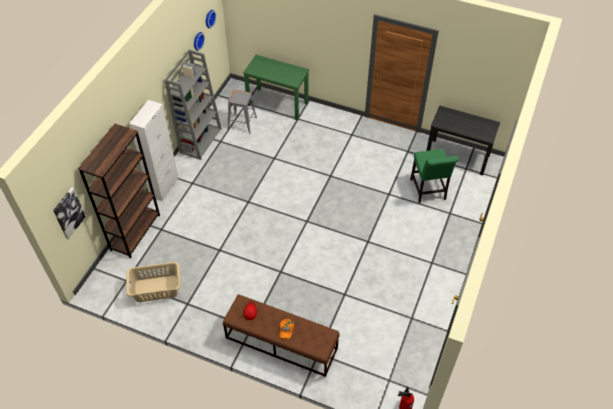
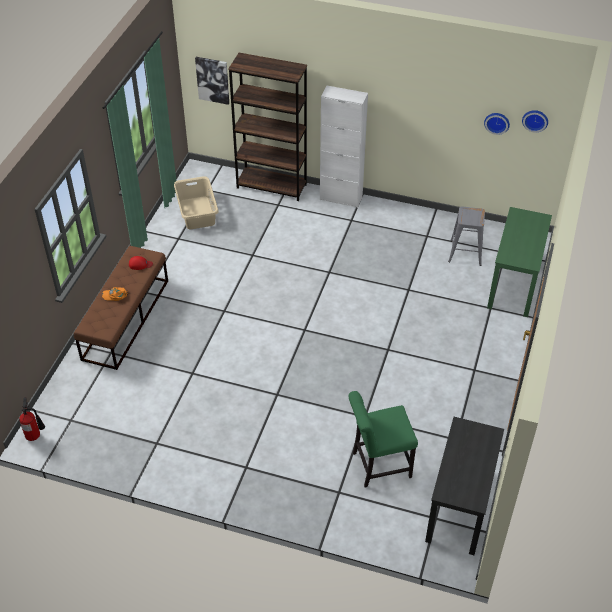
camera: 85 degrees right, 5 degrees down
grey bookcase [164,50,222,160] -> none

